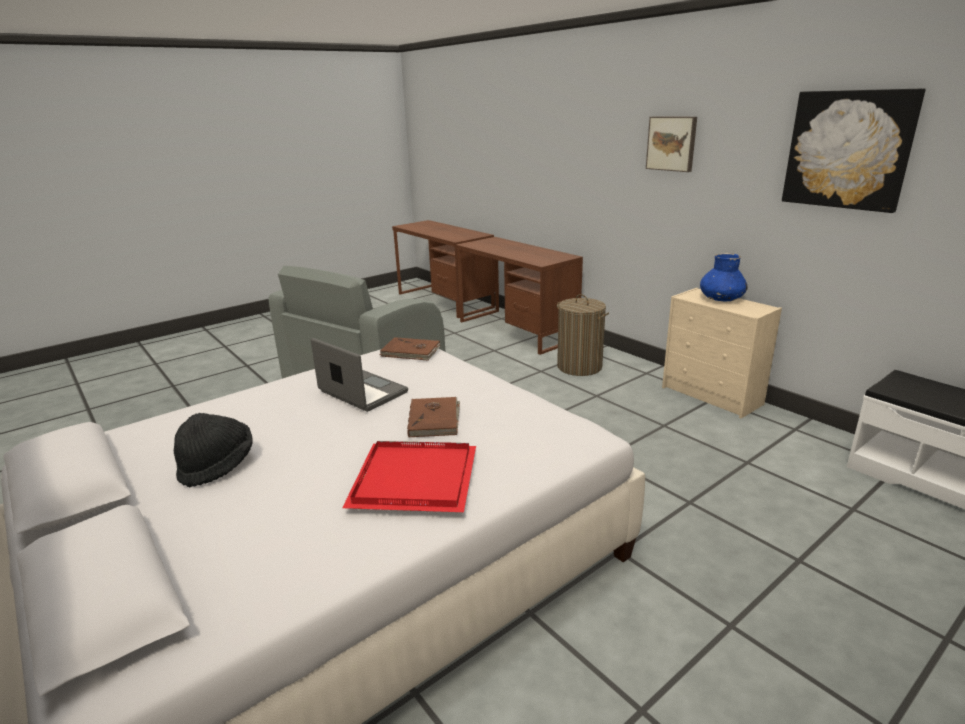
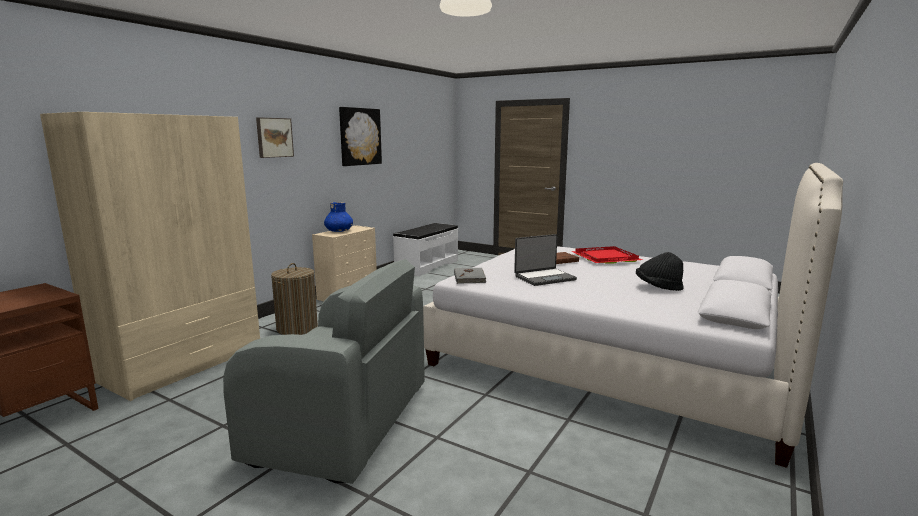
camera: 110 degrees left, 10 degrees down
laptop [311,338,408,412] -> laptop turned 135 degrees counterclockwise [514,234,577,286]
brown book [380,337,440,361] -> grey book [454,268,486,284]
brown desk [456,237,583,355] -> beige wardrobe [40,112,260,401]

